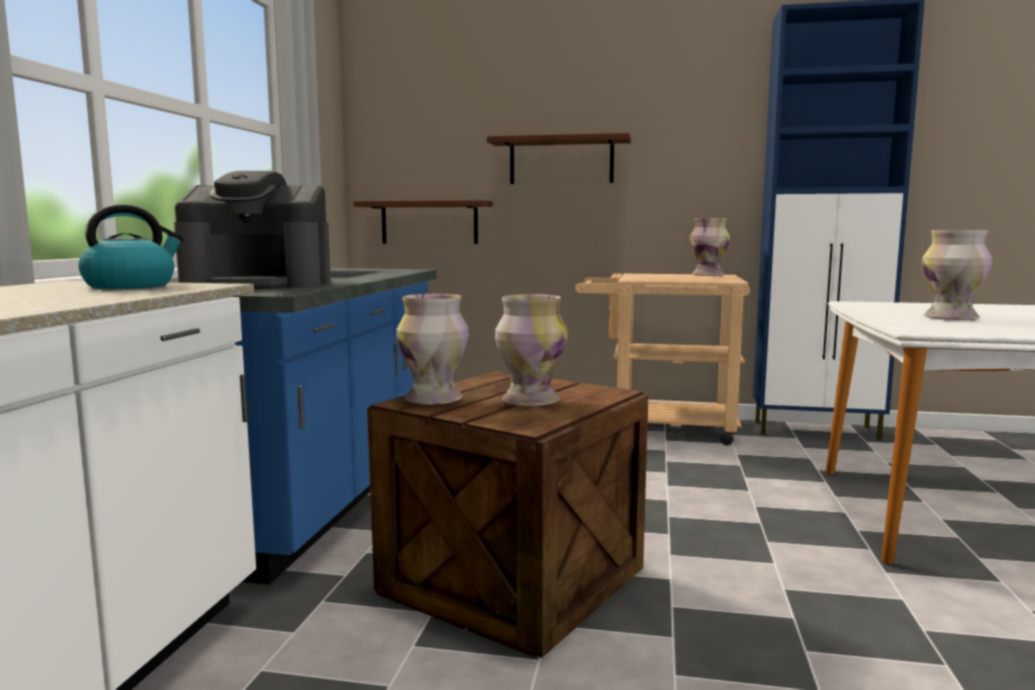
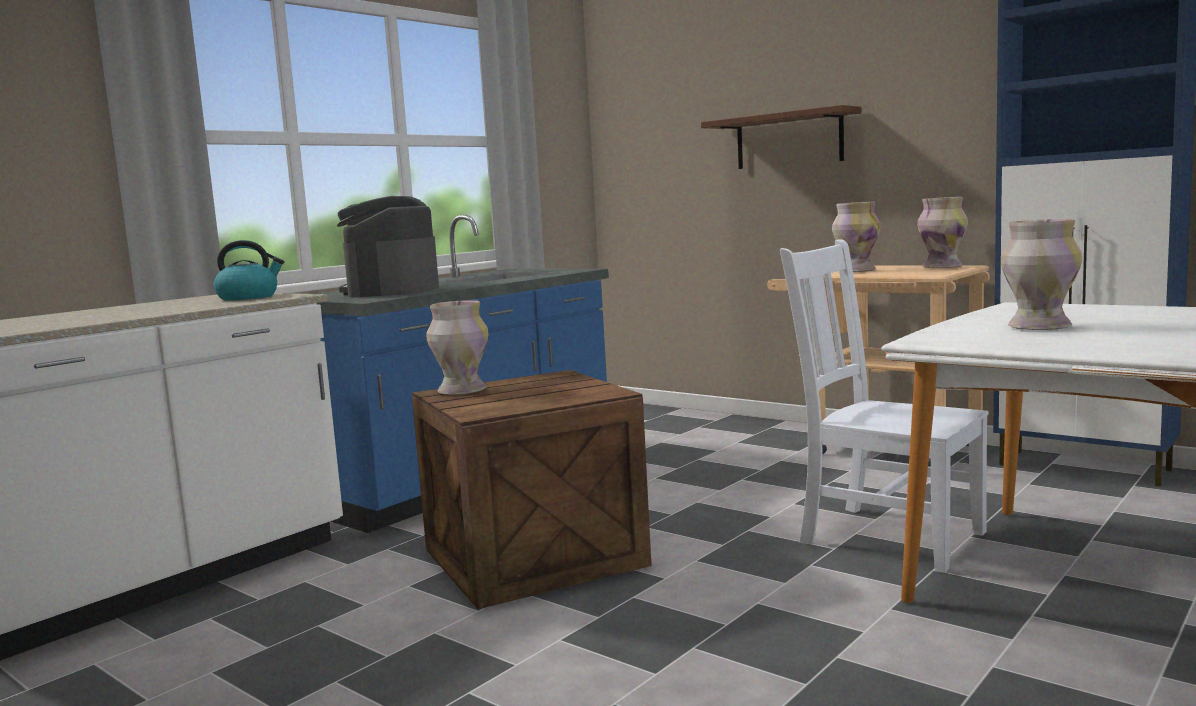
camera: 30 degrees right, 0 degrees up
coffee machine [174,171,331,289] -> coffee machine turned 60 degrees clockwise [337,196,439,298]
brown shelf [354,200,493,244] -> none
vase [495,294,568,406] -> vase moved to [832,202,881,272]
none -> white chair [780,239,989,573]

